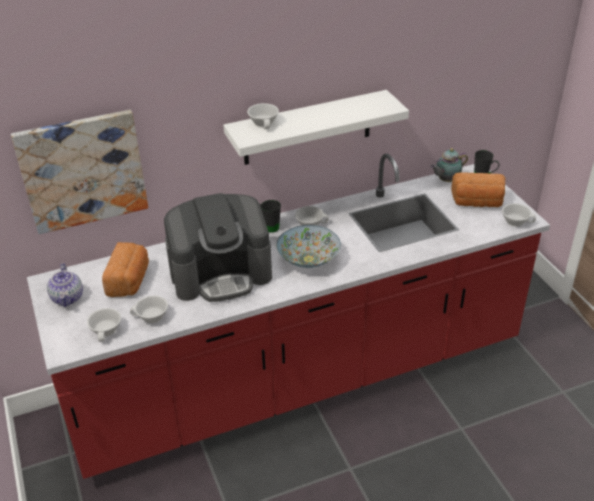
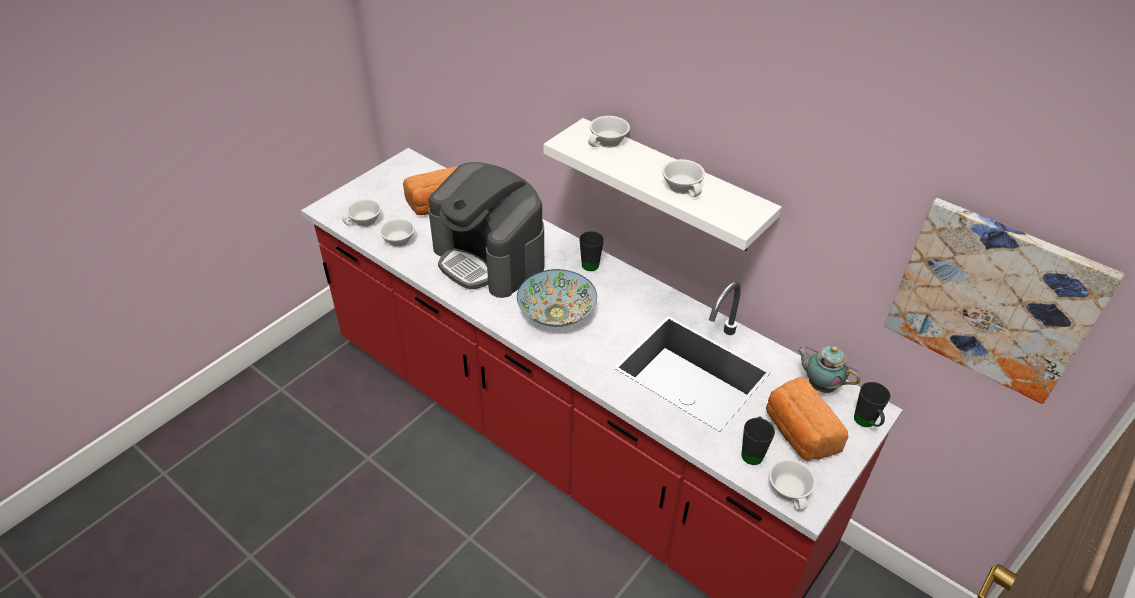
camera: 60 degrees right, 5 degrees up
picture [11,110,148,234] -> picture moved to [884,198,1124,404]
teapot [47,263,83,307] -> none
white cup [295,206,329,226] -> white cup moved to [662,159,705,197]
none -> black mug [742,417,775,465]

